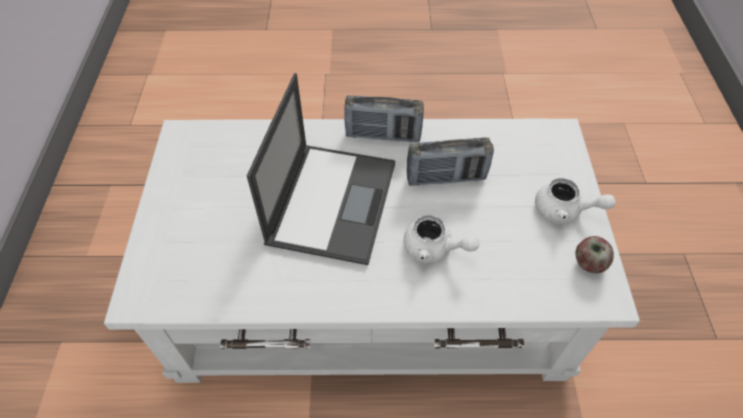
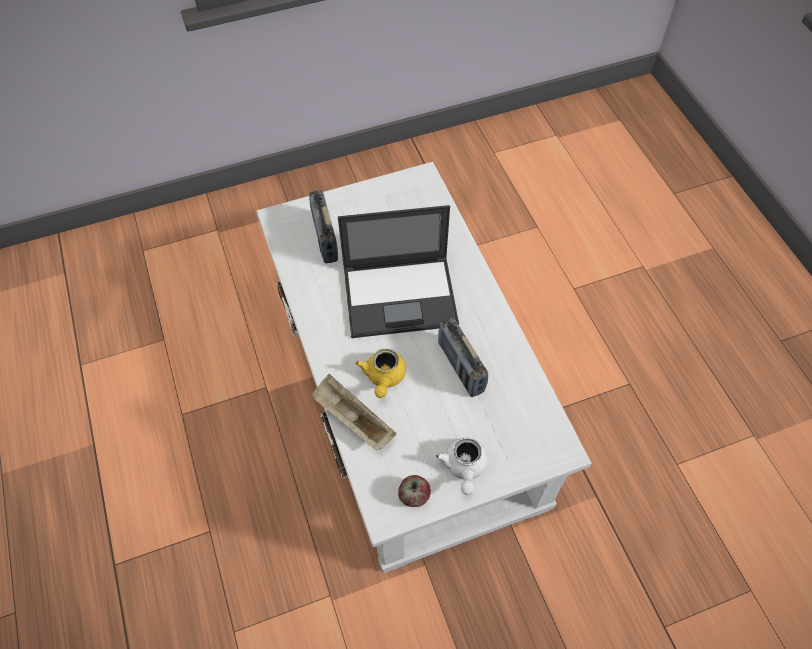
camera: 70 degrees right, 5 degrees up
radio [345,95,424,142] -> radio moved to [309,190,338,263]
white teapot [404,215,479,264] -> yellow teapot [355,349,406,398]
none -> beige tray [311,374,396,450]

